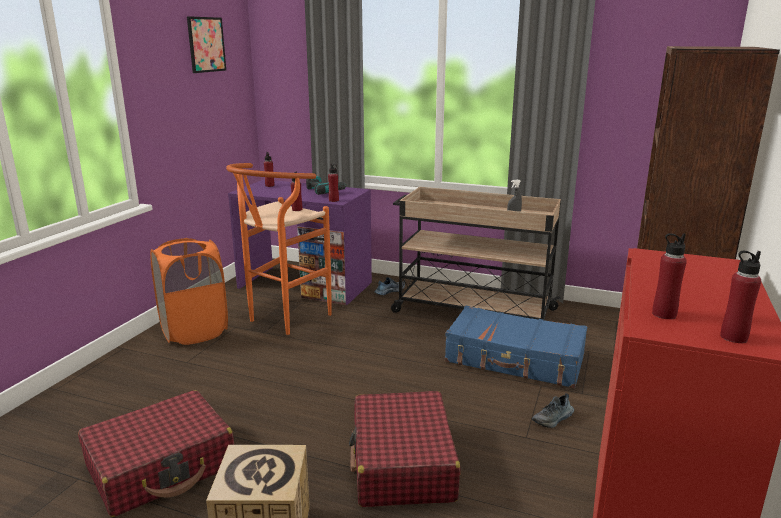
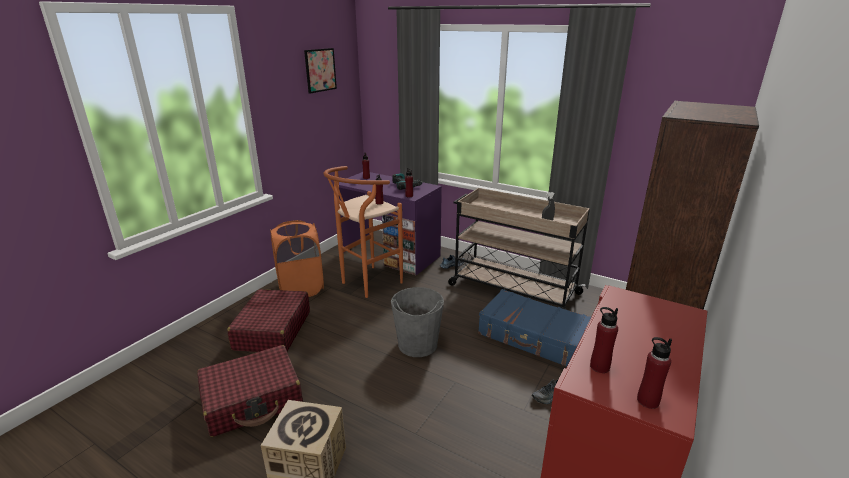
camera: 10 degrees right, 5 degrees up
red suitcase [349,391,461,507] -> red suitcase moved to [227,289,310,352]
none -> grey bucket [391,287,444,357]

